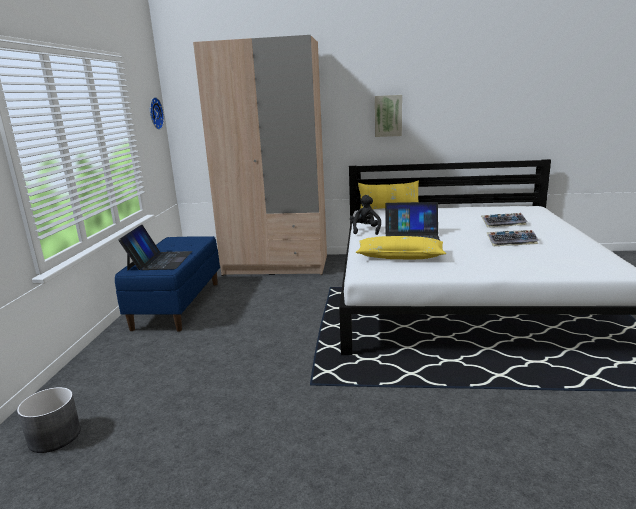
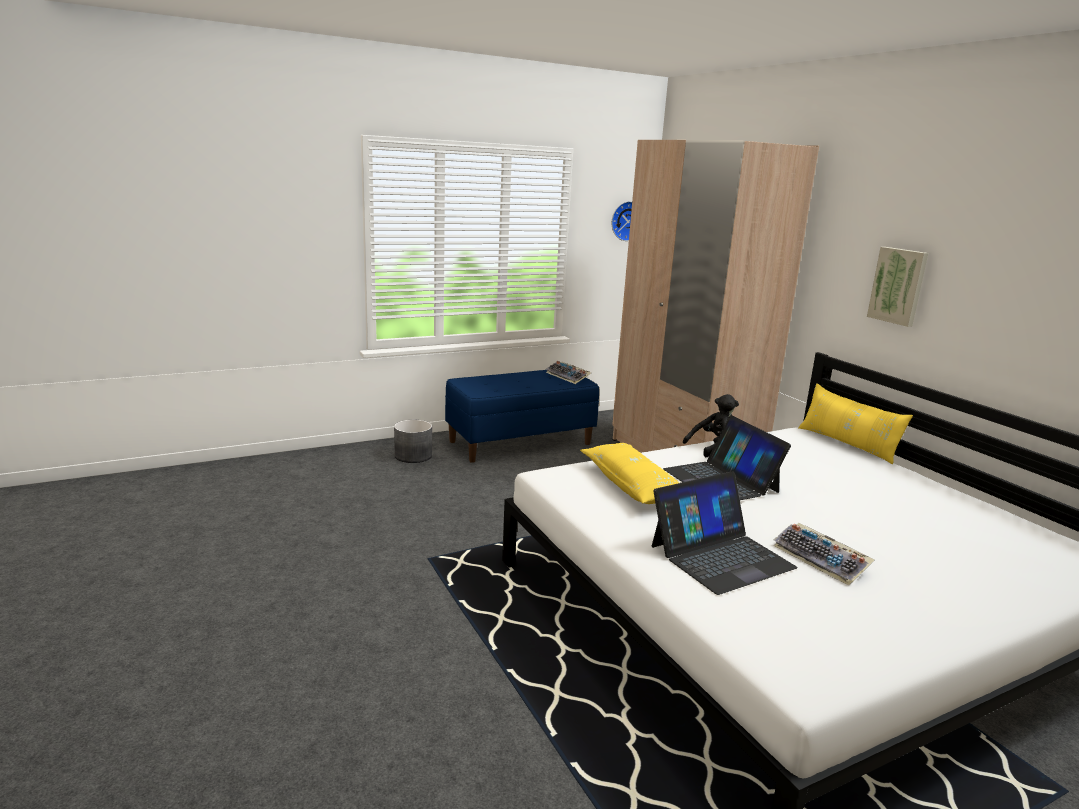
camera: 55 degrees right, 0 degrees up
grey planter [17,387,81,453] -> grey planter moved to [394,420,432,463]
laptop [118,225,192,270] -> laptop moved to [652,471,798,595]
keyboard [481,213,527,228] -> keyboard moved to [546,361,591,384]

